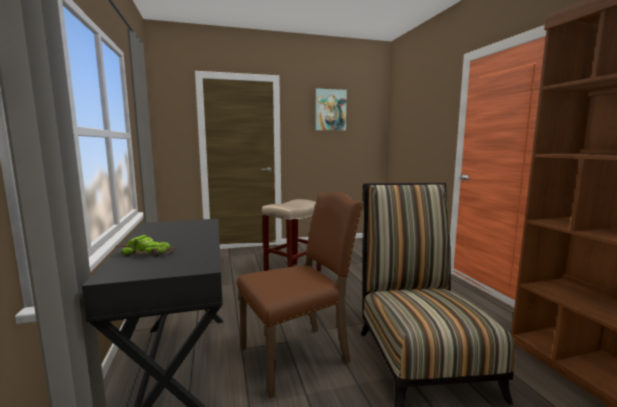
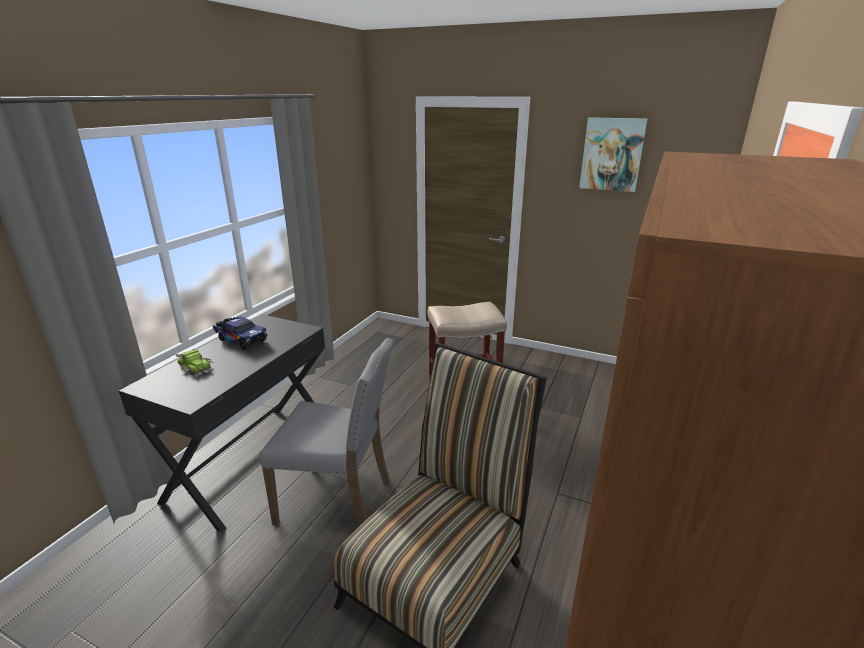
camera: 40 degrees right, 15 degrees up
brown chair [237,192,363,399] -> grey chair [259,338,394,526]
none -> toy truck [213,316,267,350]

